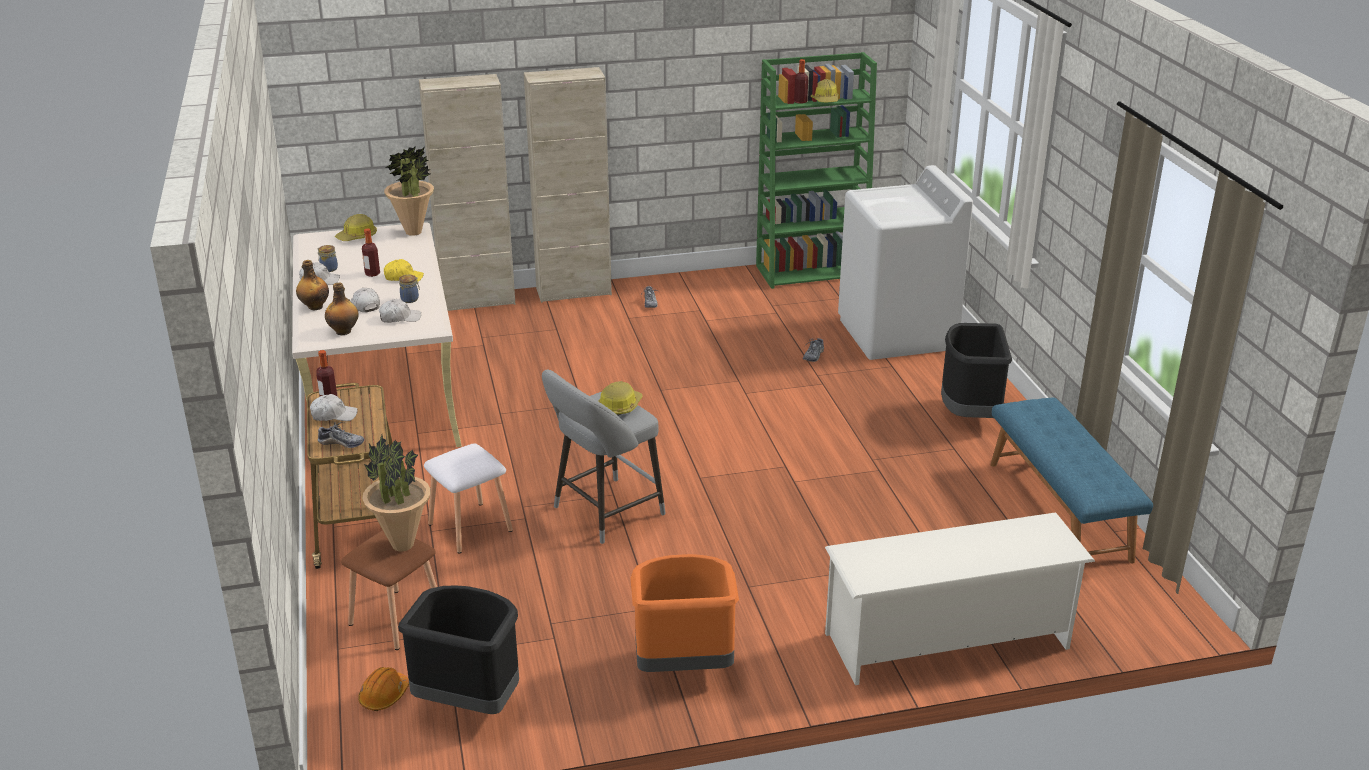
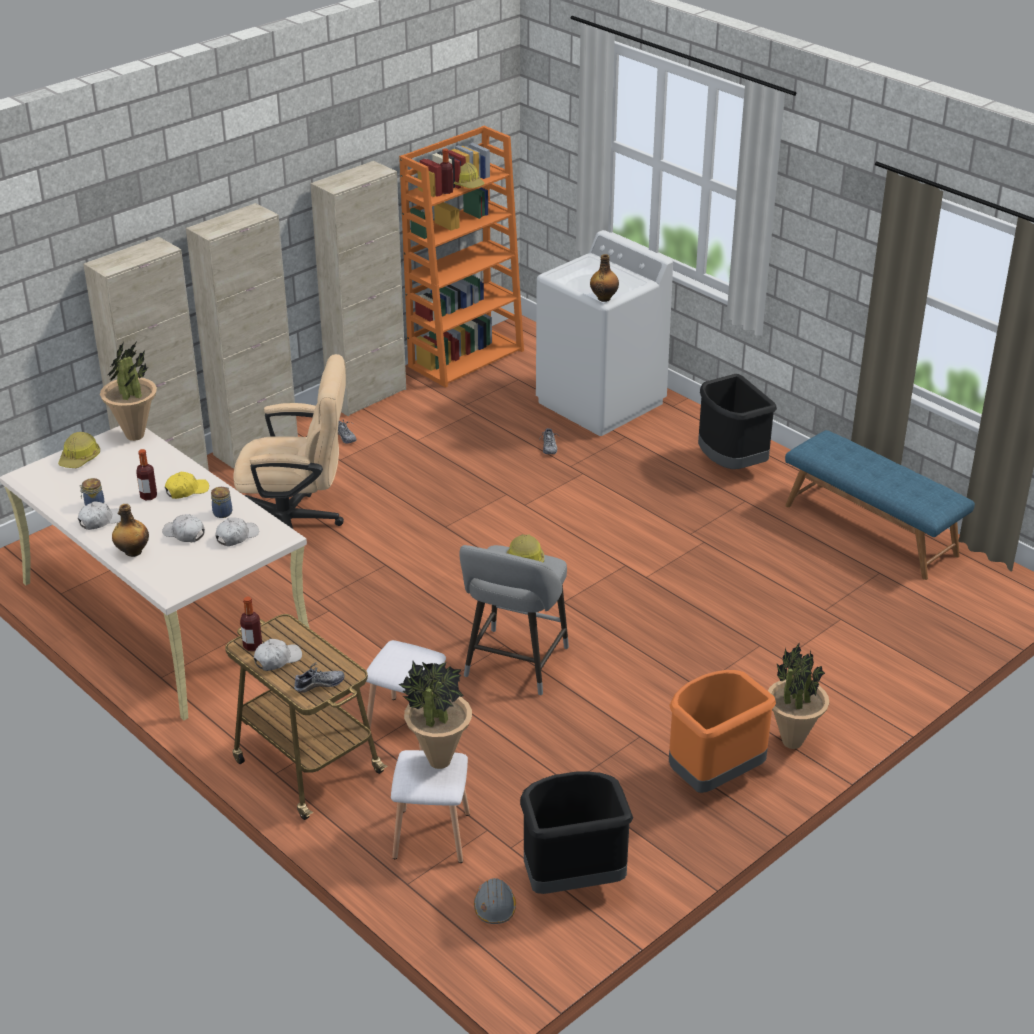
camera: 30 degrees left, 5 degrees up
bottle [325,282,359,335] -> bottle moved to [590,254,619,302]
brown stool [341,530,437,650] -> white stool [391,750,470,863]
orange hard hat [358,667,409,711] -> grey hard hat [474,878,516,924]
green bookcase [756,52,877,289] -> orange bookcase [399,126,524,388]
white shoe rack [825,512,1095,685] -> none
none -> beige office chair [233,354,346,529]
none -> beige cabinet [310,161,406,416]
none -> potted plant [768,642,829,749]

